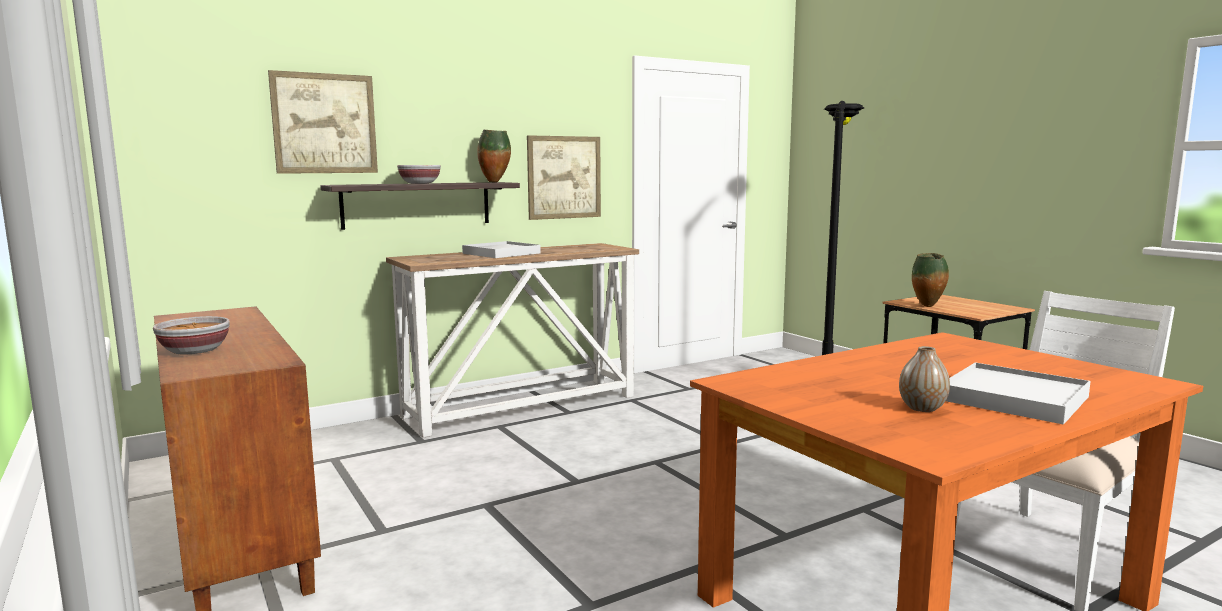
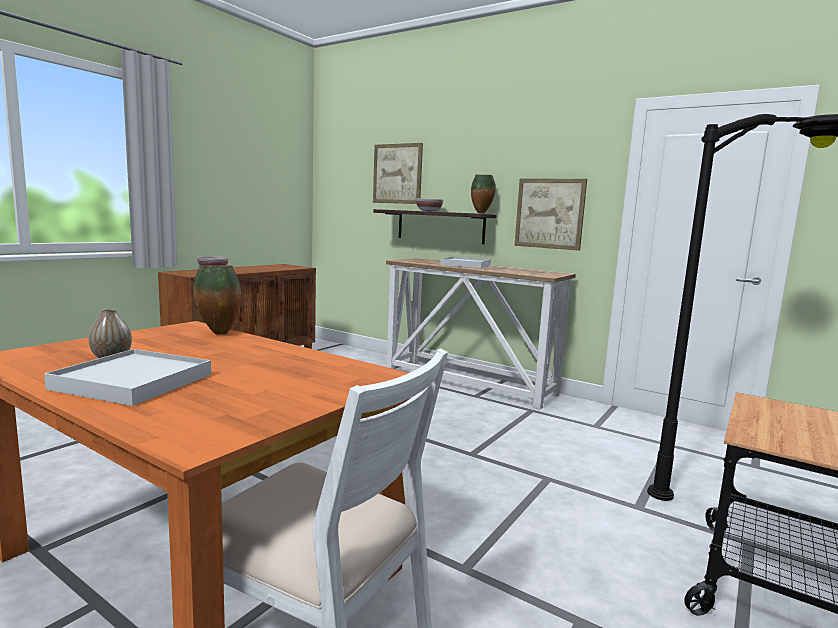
camera: 65 degrees right, 0 degrees up
vase [912,253,949,307] -> vase moved to [193,265,241,335]

